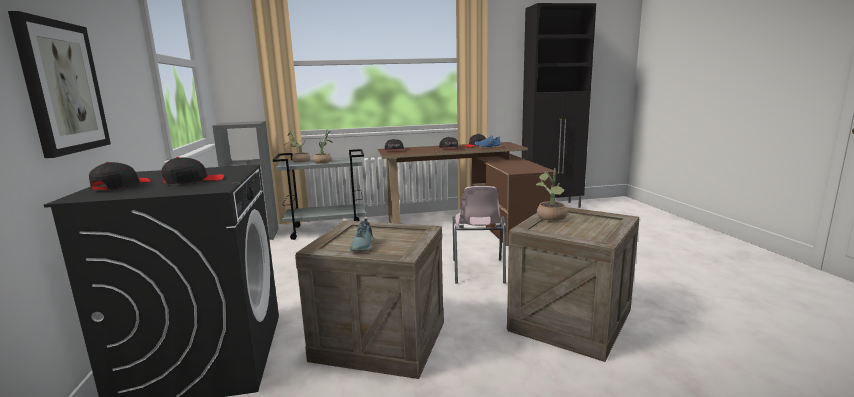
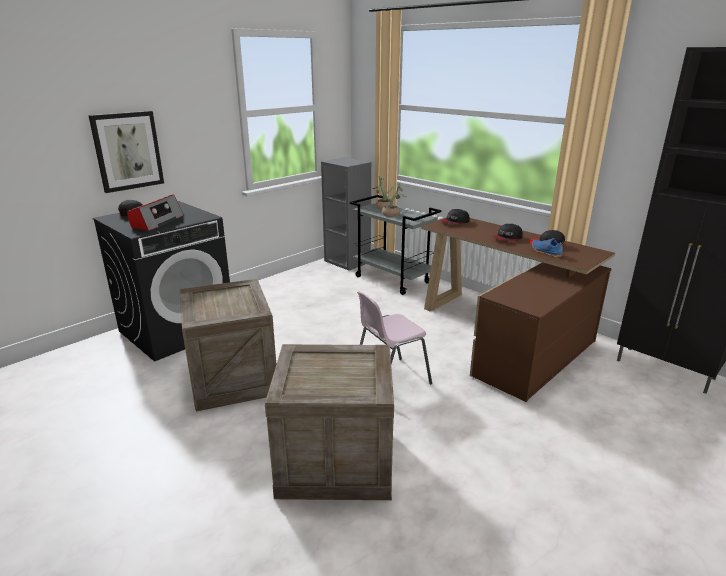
camera: 55 degrees right, 10 degrees up
black cap [161,157,224,184] -> radio [127,194,184,231]
shoe [350,218,373,251] -> none
potted plant [536,168,567,221] -> none

